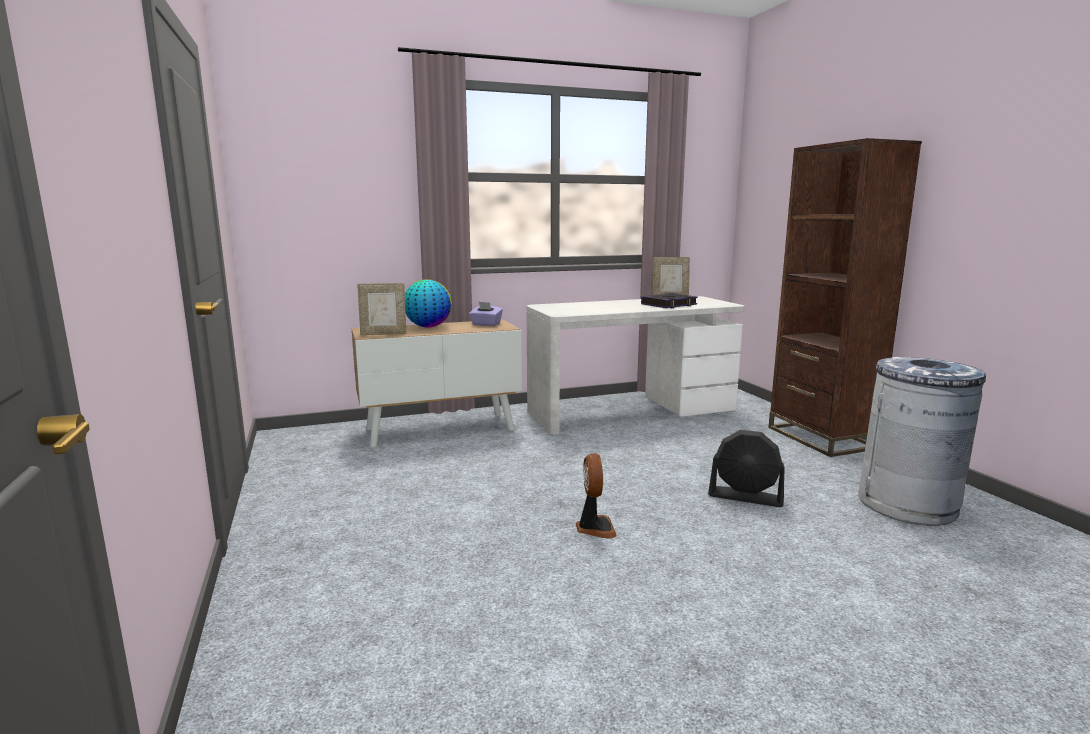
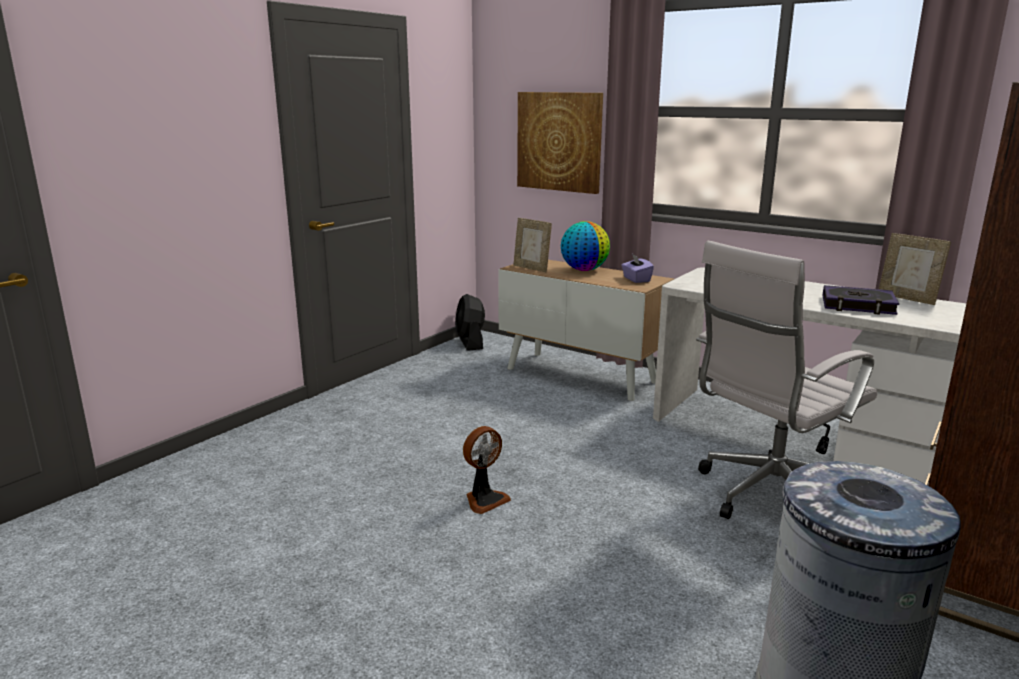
camera: 55 degrees right, 5 degrees up
black fan [708,430,785,507] -> black fan moved to [455,294,485,351]
none -> picture [517,92,603,194]
none -> white office chair [696,241,878,519]

